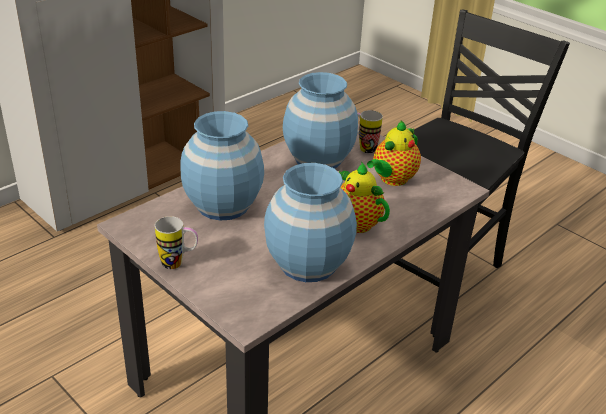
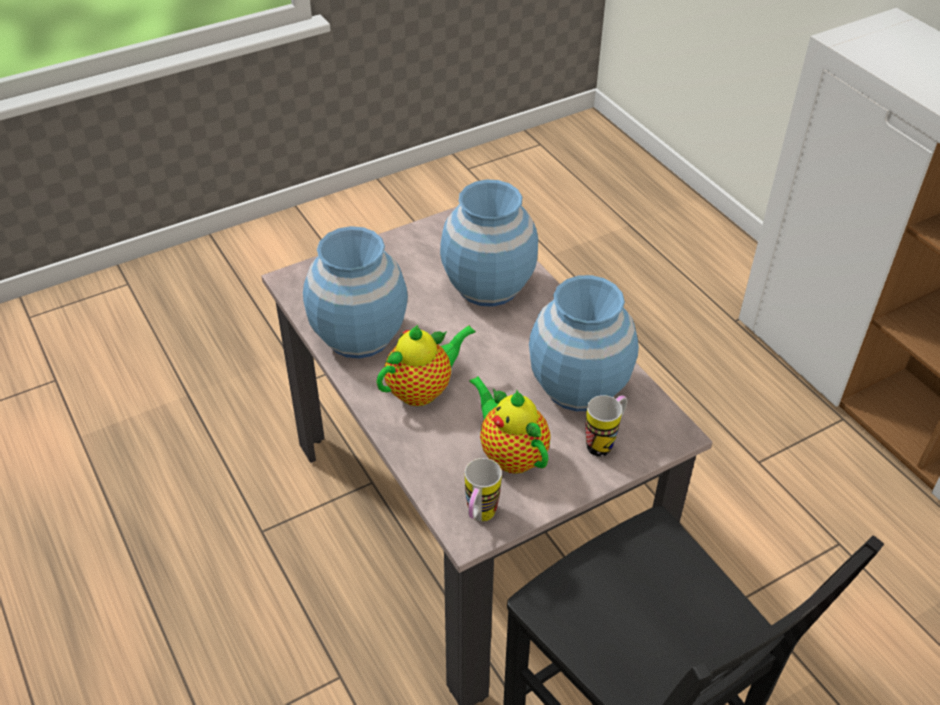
camera: 105 degrees right, 10 degrees up
mug [155,216,198,269] -> mug moved to [465,458,502,522]

